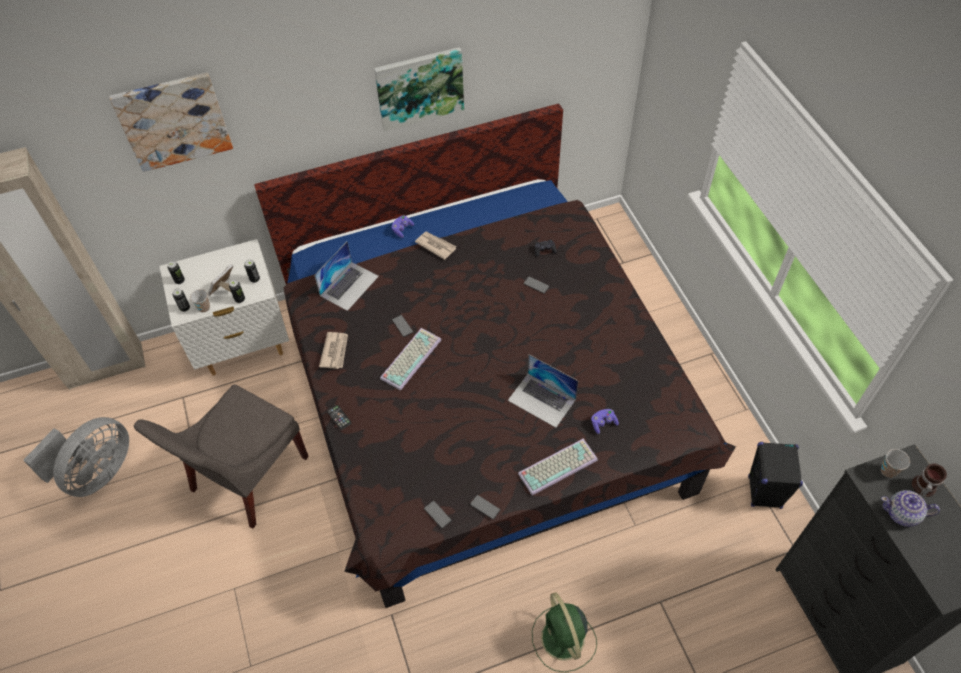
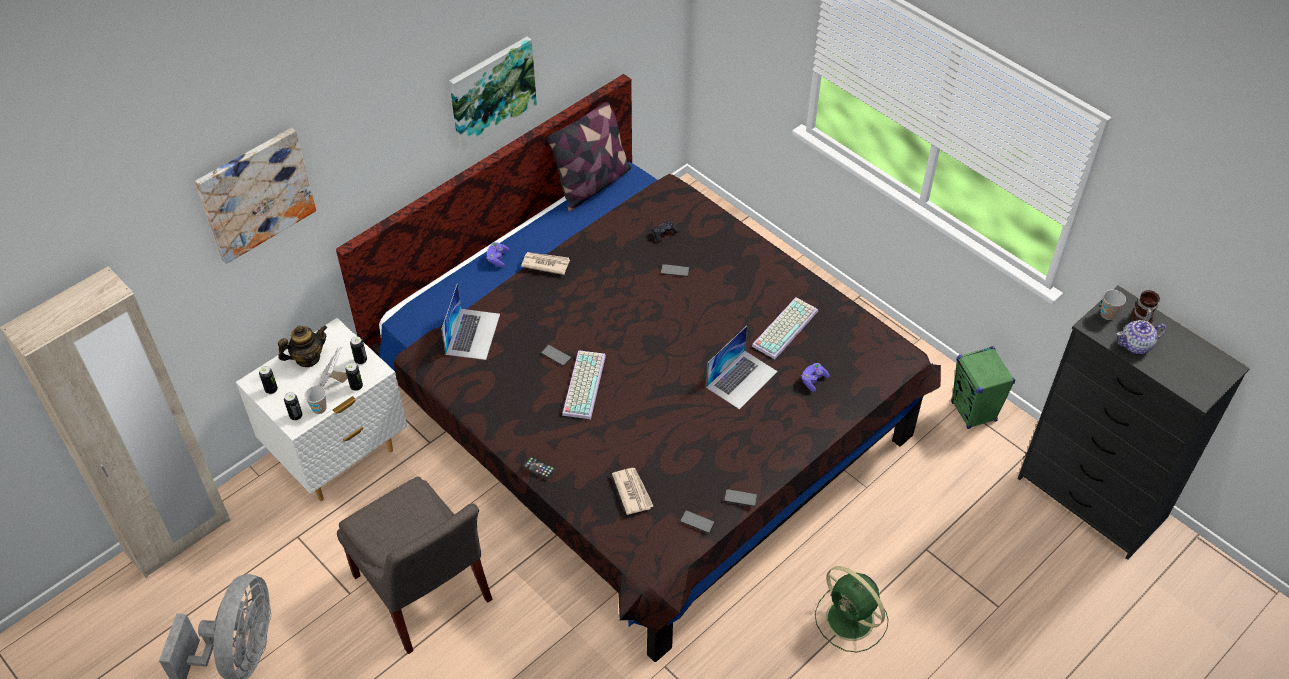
camera: 25 degrees left, 5 degrees down
grey chair [134,384,309,529] -> grey chair turned 45 degrees counterclockwise [337,477,492,654]
newspaper [319,332,348,369] -> newspaper moved to [612,468,653,515]
laptop [508,355,578,428] -> laptop turned 60 degrees counterclockwise [706,326,778,410]
keyboard [518,439,598,495] -> keyboard moved to [752,297,818,359]
black speaker [748,442,803,509] -> green speaker [951,346,1015,429]
none -> teapot [278,325,327,367]
none -> pillow [547,102,631,212]

